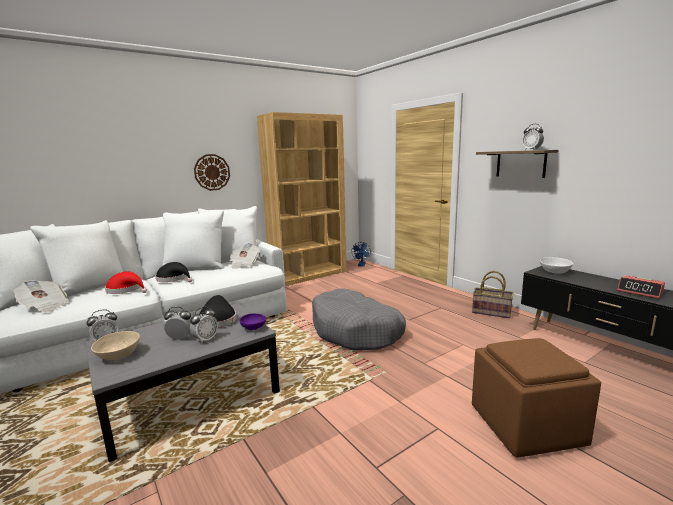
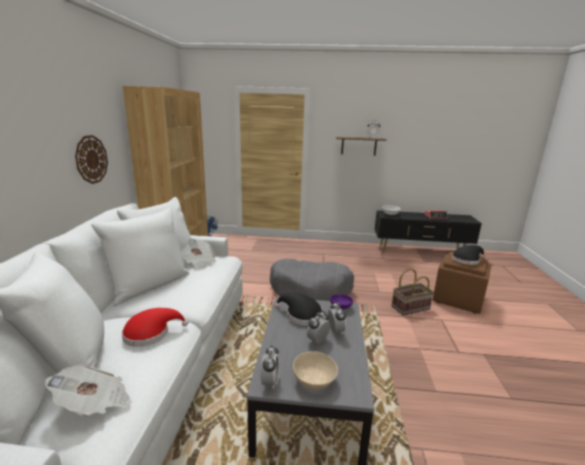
camera: 50 degrees left, 5 degrees up
black hat [156,262,192,282] -> black hat moved to [452,245,485,265]
basket [472,271,514,318] -> basket moved to [392,268,434,316]

